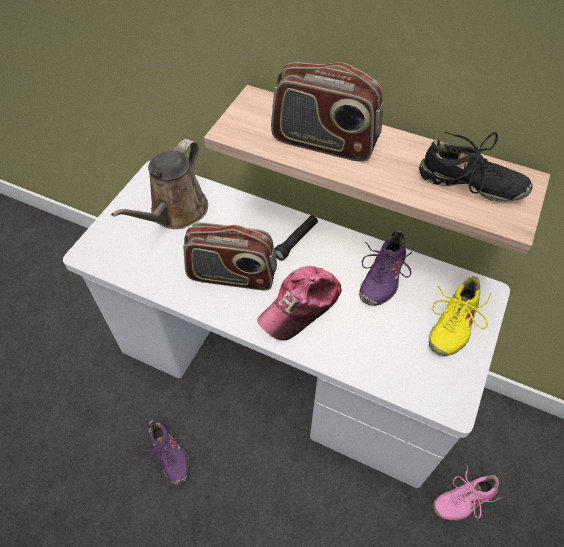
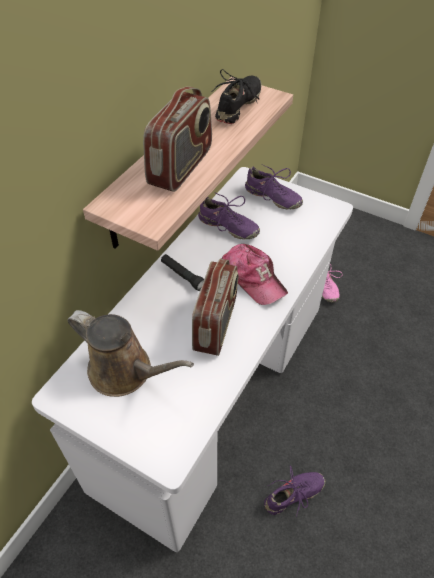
camera: 85 degrees left, 5 degrees down
yellow shoe [429,276,492,356] -> purple shoe [245,164,303,209]

